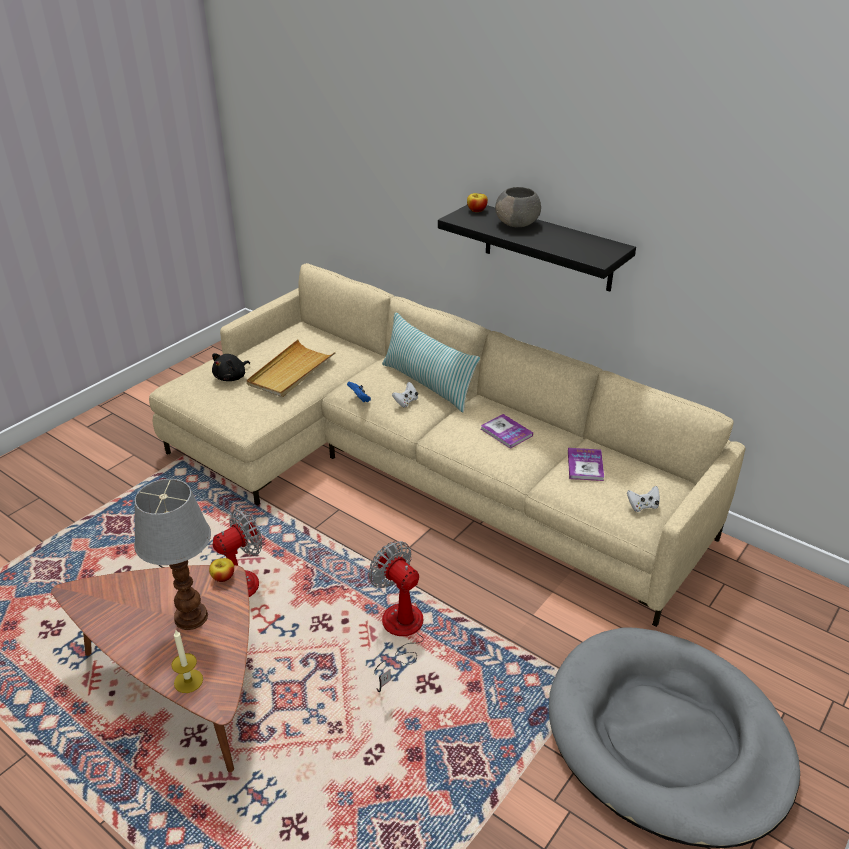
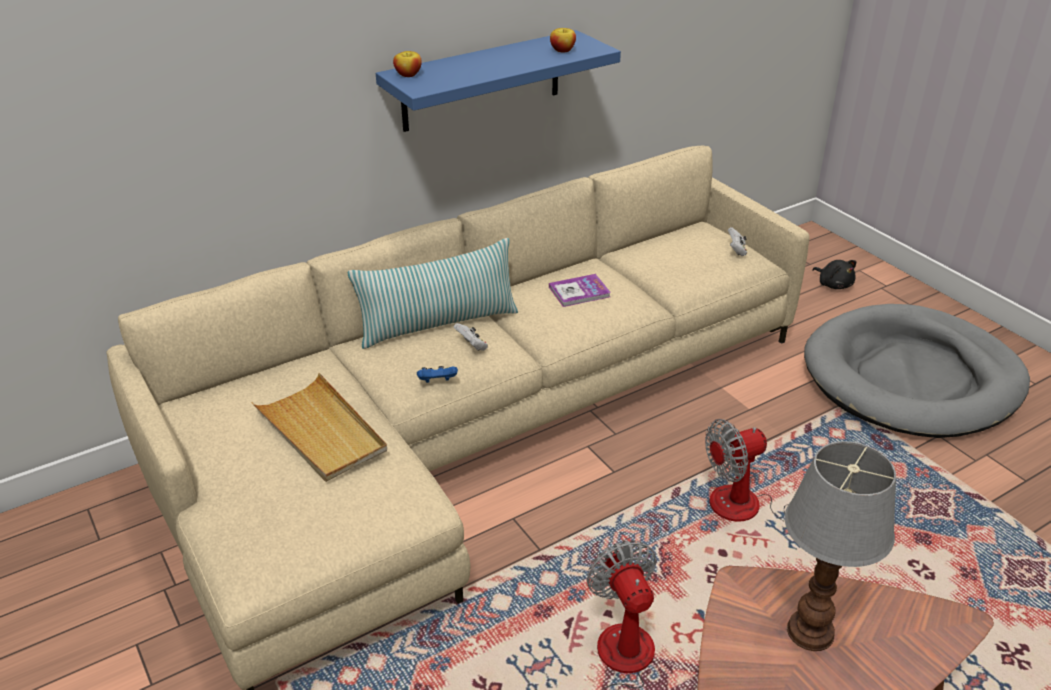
camera: 70 degrees left, 0 degrees up
candle [171,629,203,693] -> none
apple [209,558,234,582] -> apple moved to [550,28,576,52]
black plush toy [212,353,250,381] -> black plush toy moved to [812,260,856,289]
black shelf [438,205,636,292] -> blue shelf [376,30,621,132]
grey bowl [495,187,541,227] -> none
book [568,448,604,481] -> none

